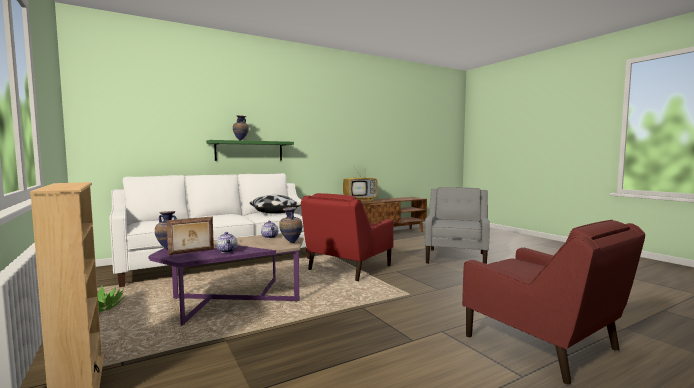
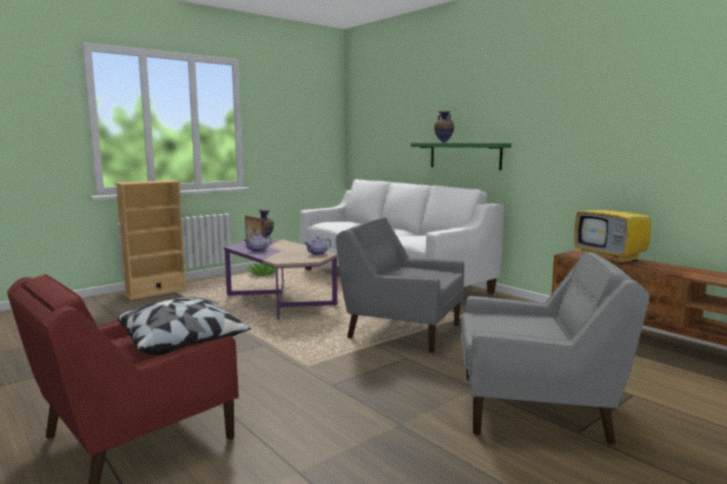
camera: 80 degrees right, 5 degrees up
pillow [250,195,301,214] -> pillow moved to [117,297,251,355]
vase [279,207,302,243] -> none
red armchair [301,193,394,281] -> grey armchair [336,218,464,353]

